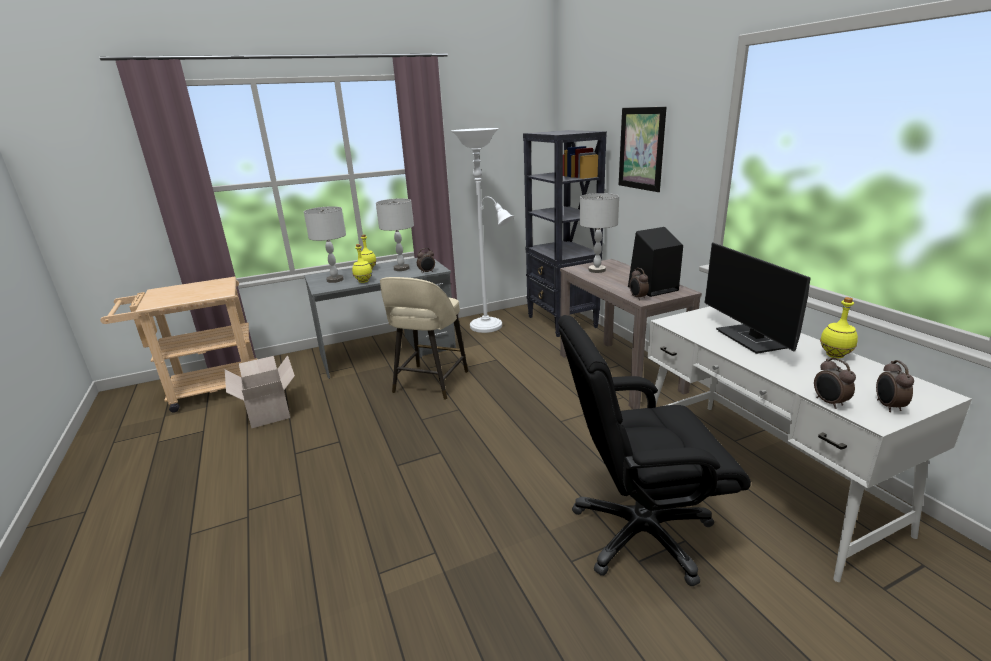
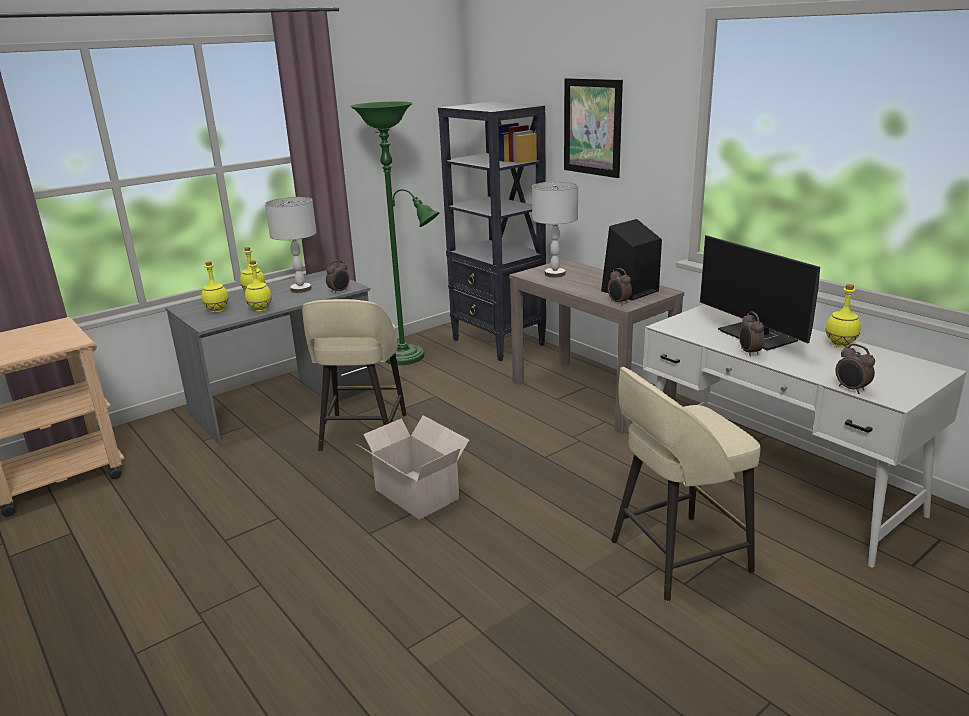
camera: 15 degrees left, 0 degrees up
cardboard box [225,355,295,428] -> cardboard box moved to [356,415,469,520]
grey table lamp [304,206,346,283] -> yellow bottle [201,261,229,313]
white floor lamp [451,128,515,333] -> green floor lamp [350,102,440,365]
black office chair [558,315,751,587] -> beige stool [611,367,761,601]
alarm clock [876,360,914,412] -> alarm clock moved to [739,311,764,357]

